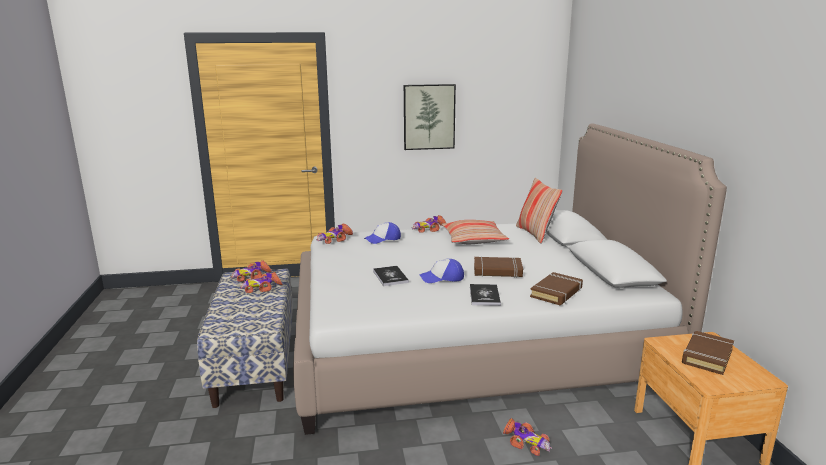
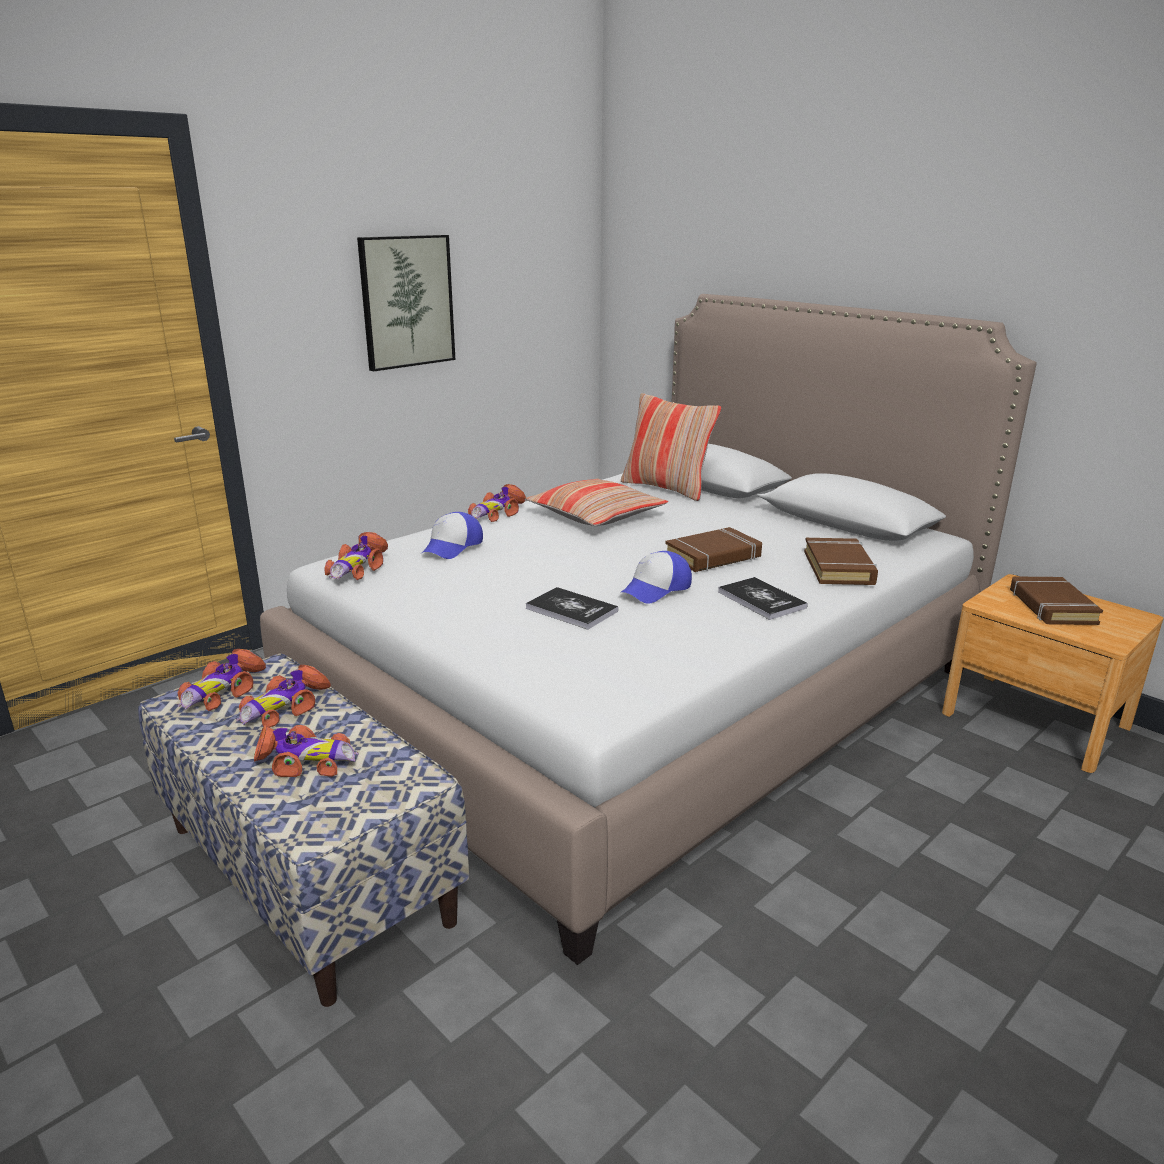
camera: 35 degrees left, 5 degrees up
toy car [503,418,552,456] -> toy car moved to [254,725,358,777]

